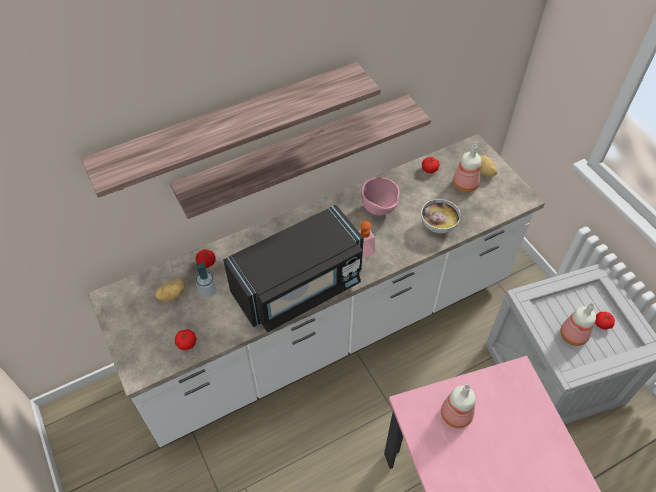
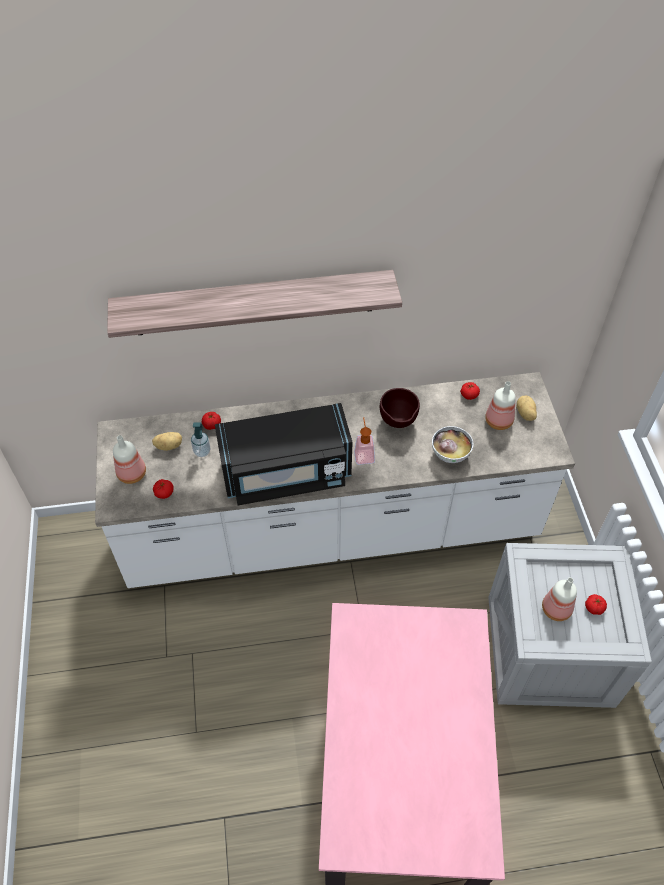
camera: 20 degrees right, 0 degrees up
shelf [170,94,431,219] -> none
pink bowl [361,177,400,216] -> brown bowl [380,388,420,428]
bottle [441,384,475,428] -> bottle moved to [113,435,146,484]

